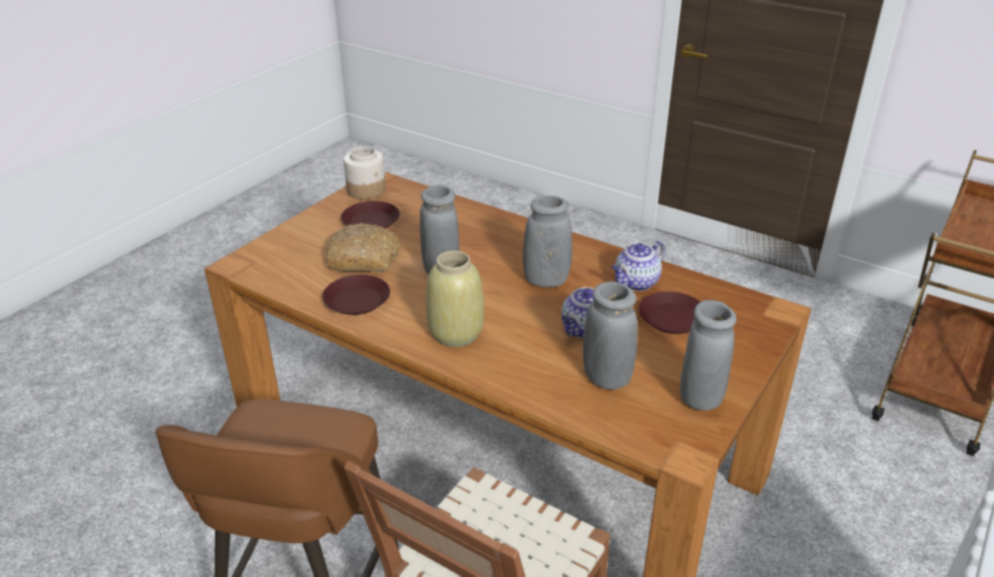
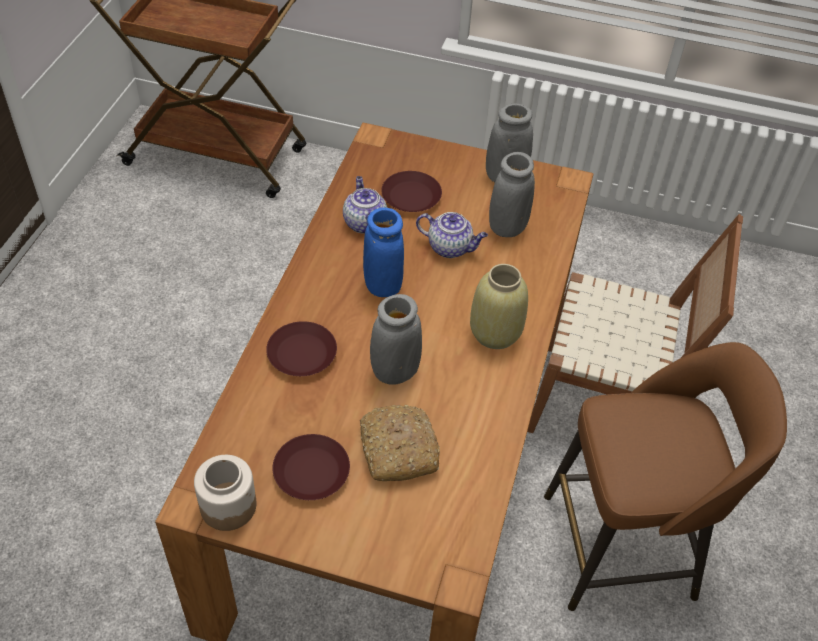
camera: 110 degrees left, 15 degrees up
brown plate [322,275,390,315] -> brown plate moved to [266,321,337,376]
grey vase [523,196,572,287] -> blue vase [363,208,404,297]
teapot [612,241,665,291] -> teapot turned 135 degrees counterclockwise [343,176,387,234]

